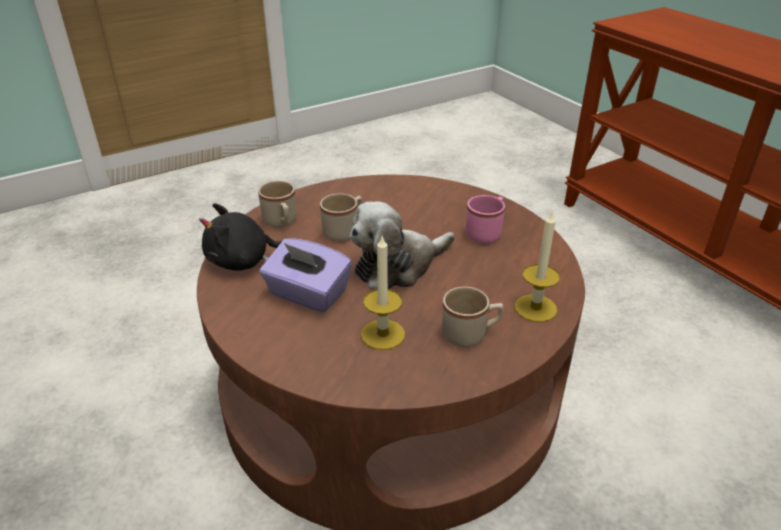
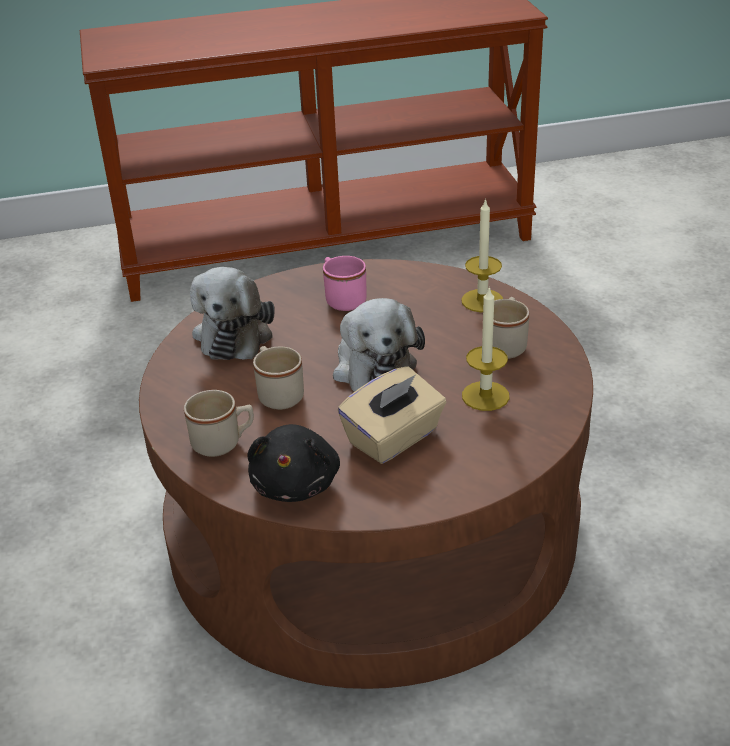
camera: 70 degrees left, 0 degrees up
purple tissue box [260,239,352,312] -> beige tissue box [338,366,446,464]
none -> plush toy [190,267,275,360]

